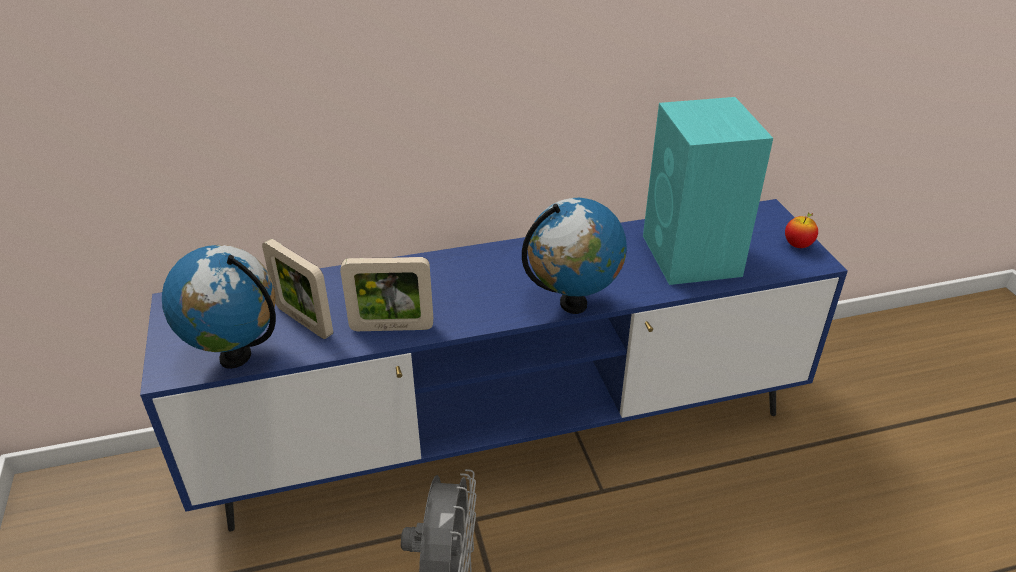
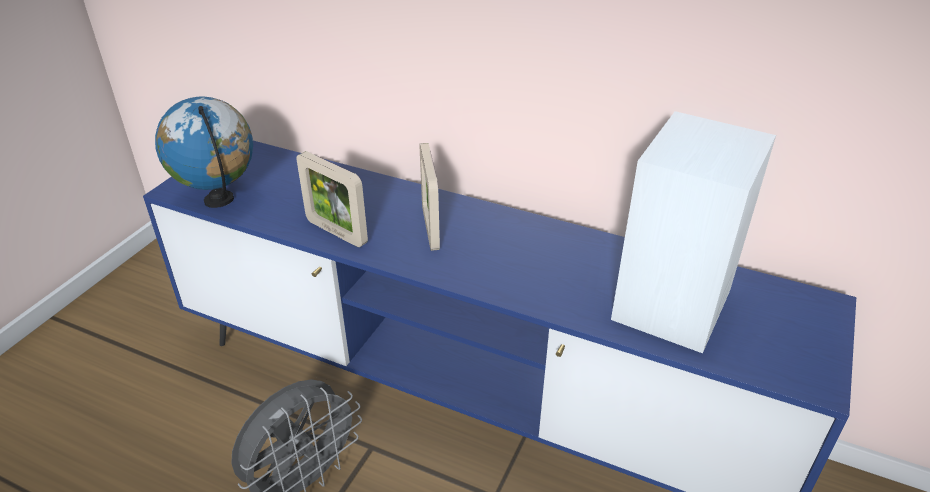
camera: 40 degrees right, 0 degrees up
picture frame [262,239,333,339] -> picture frame moved to [419,143,440,251]
globe [522,198,627,314] -> none
turquoise speaker [643,97,773,285] -> white speaker [611,111,776,353]
apple [785,212,818,248] -> none

